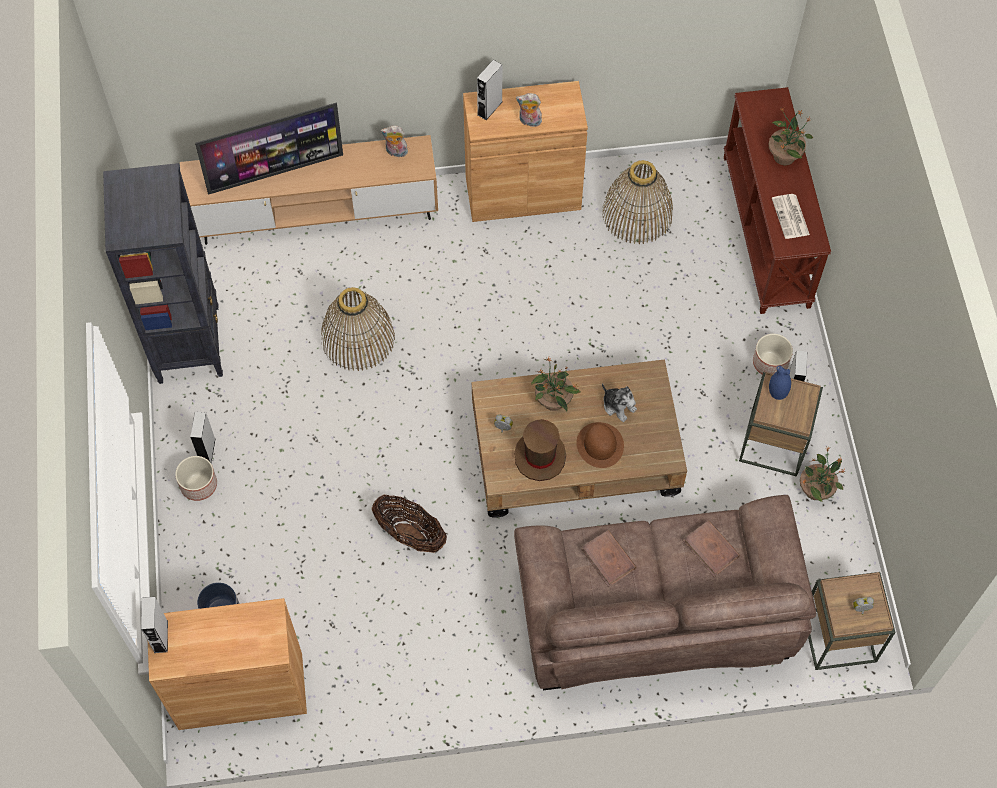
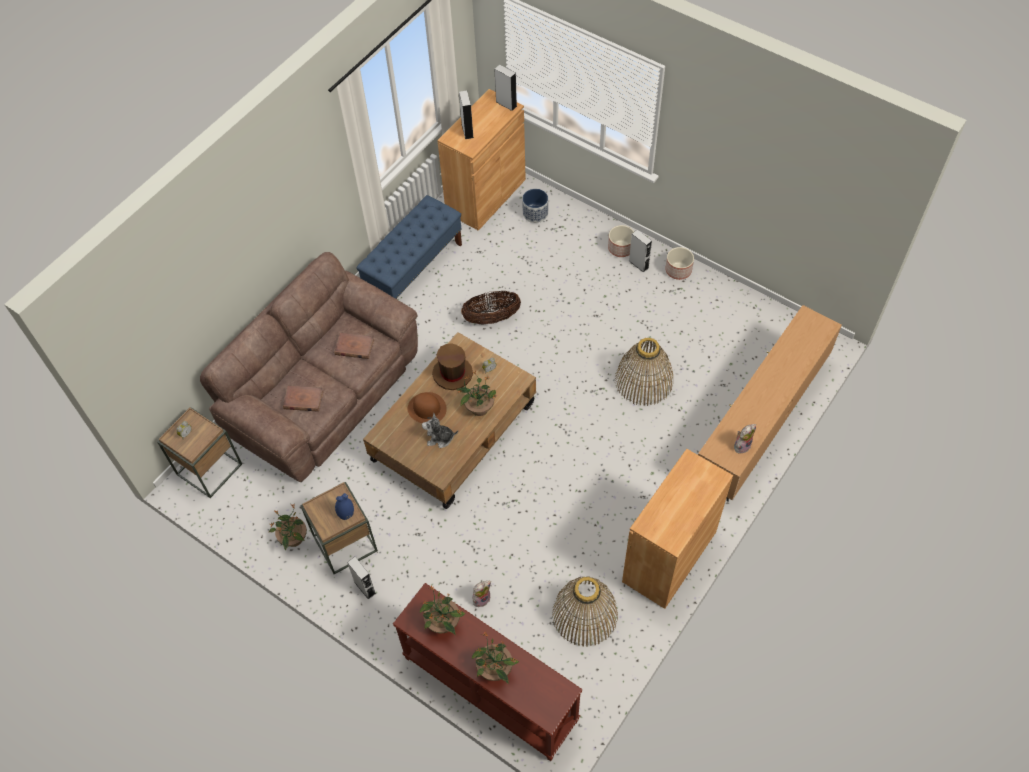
camera: 135 degrees right, 5 degrees down
black bookcase [103,163,223,384] -> none
television [195,102,343,195] -> none
grey speaker [477,60,503,120] -> grey speaker moved to [459,90,474,139]
plush toy [516,93,542,127] -> plush toy moved to [472,581,491,607]
planter [753,334,793,375] -> planter moved to [665,247,694,280]
newspaper [772,194,810,239] -> potted plant [420,586,466,635]
none -> blue bench [356,195,462,299]

